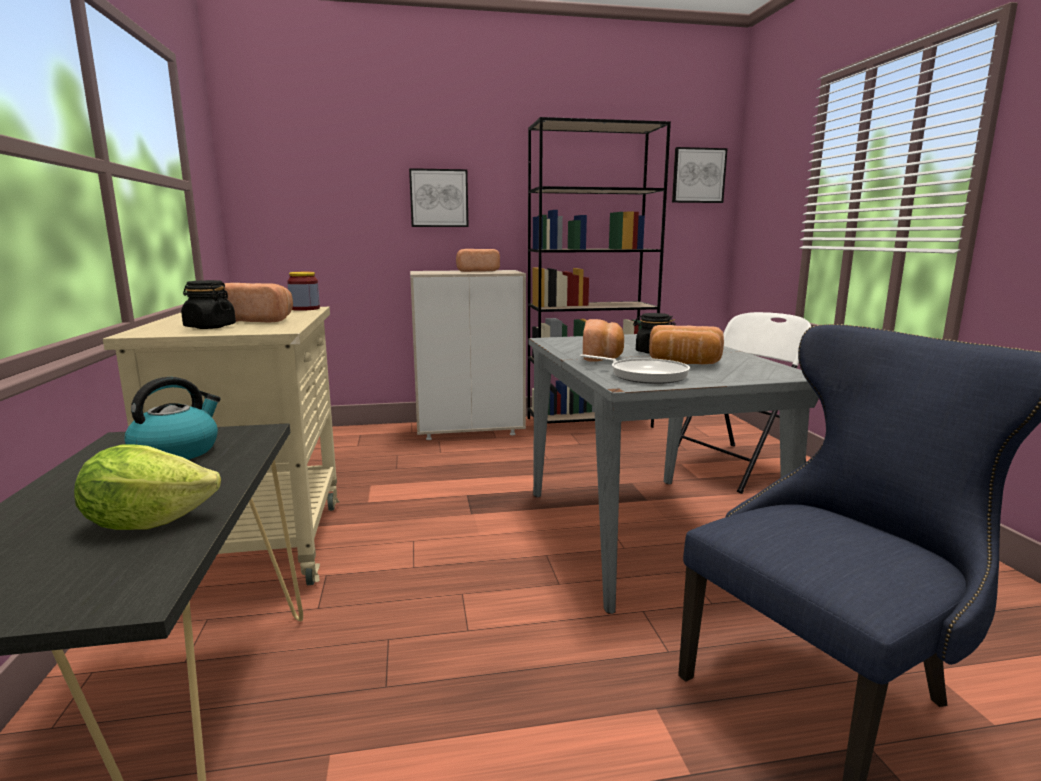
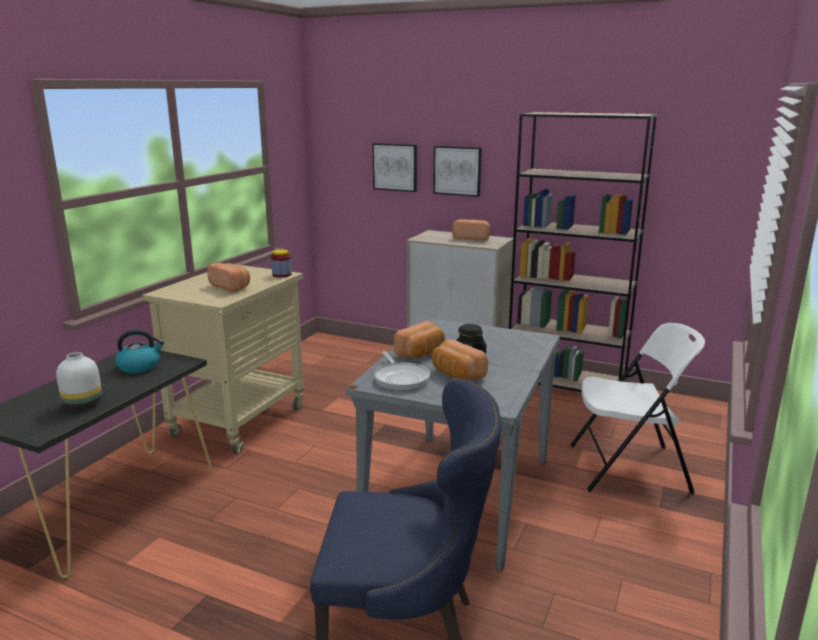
camera: 35 degrees right, 5 degrees up
lettuce [74,444,221,530] -> white vase [56,352,102,409]
black jar [181,280,236,329] -> none
picture [672,147,728,203] -> picture moved to [372,143,417,192]

